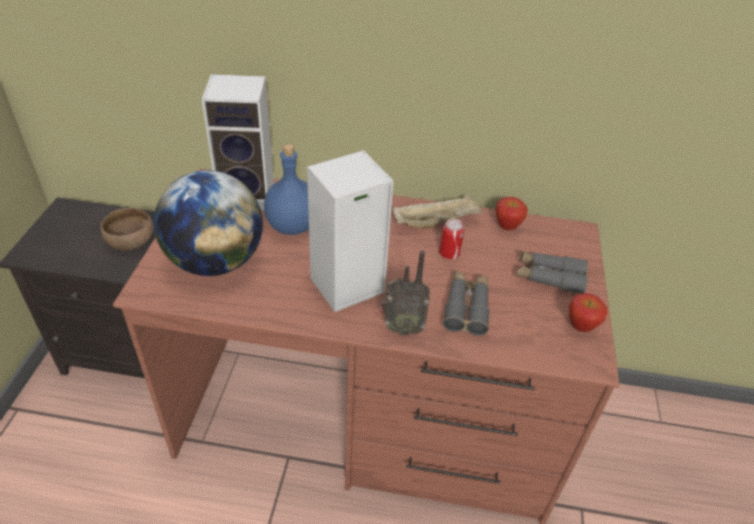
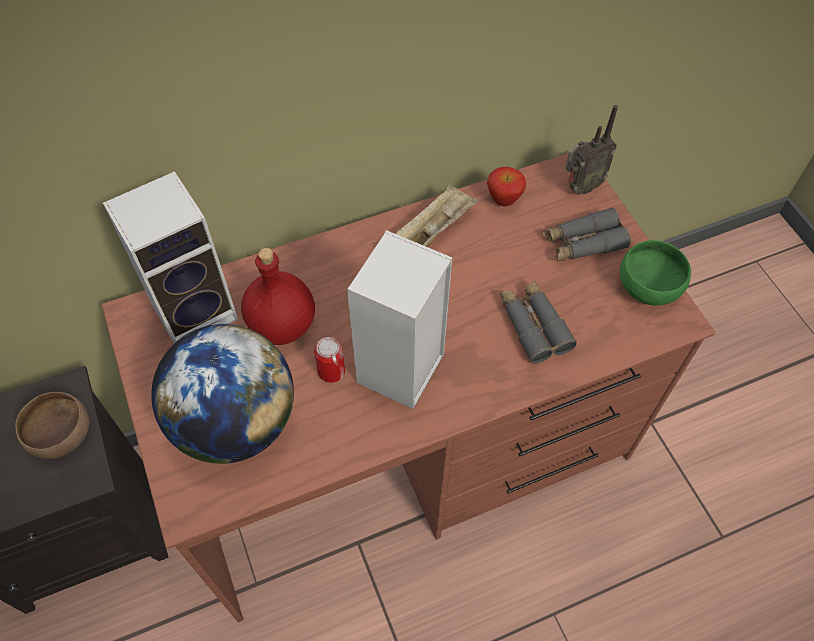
camera: 30 degrees left, 15 degrees up
blue bottle [264,144,309,235] -> red bottle [241,248,315,345]
radio [381,250,430,336] -> radio moved to [565,105,618,195]
can [439,219,464,259] -> can moved to [314,337,345,383]
apple [569,293,608,332] -> green bowl [620,240,691,306]

